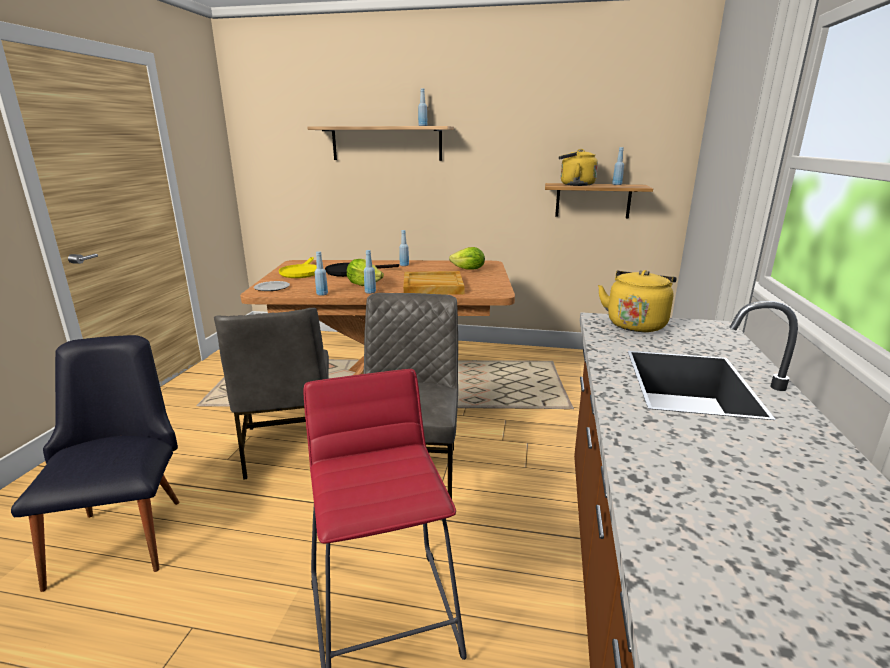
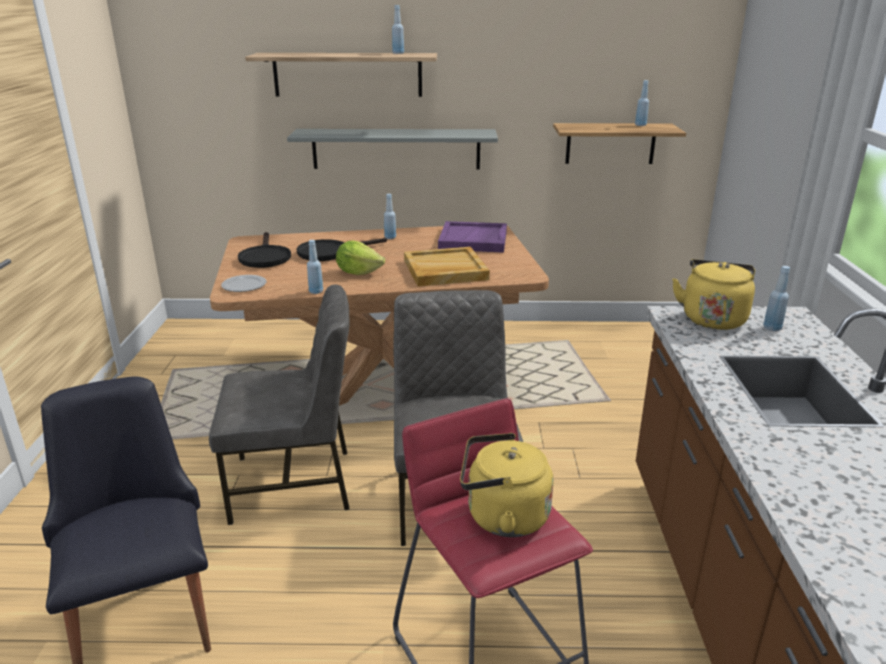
camera: 10 degrees left, 5 degrees up
grey chair [214,308,329,480] -> grey chair turned 75 degrees counterclockwise [209,284,350,525]
yellow frying pan [279,257,317,278] -> black frying pan [238,232,291,268]
blue bottle [364,250,376,294] -> blue bottle moved to [763,266,790,331]
lettuce [449,247,485,270] -> purple tray [438,221,507,253]
yellow kettle [559,149,598,186] -> yellow kettle moved to [460,433,553,537]
none -> grey shelf [287,129,498,169]

